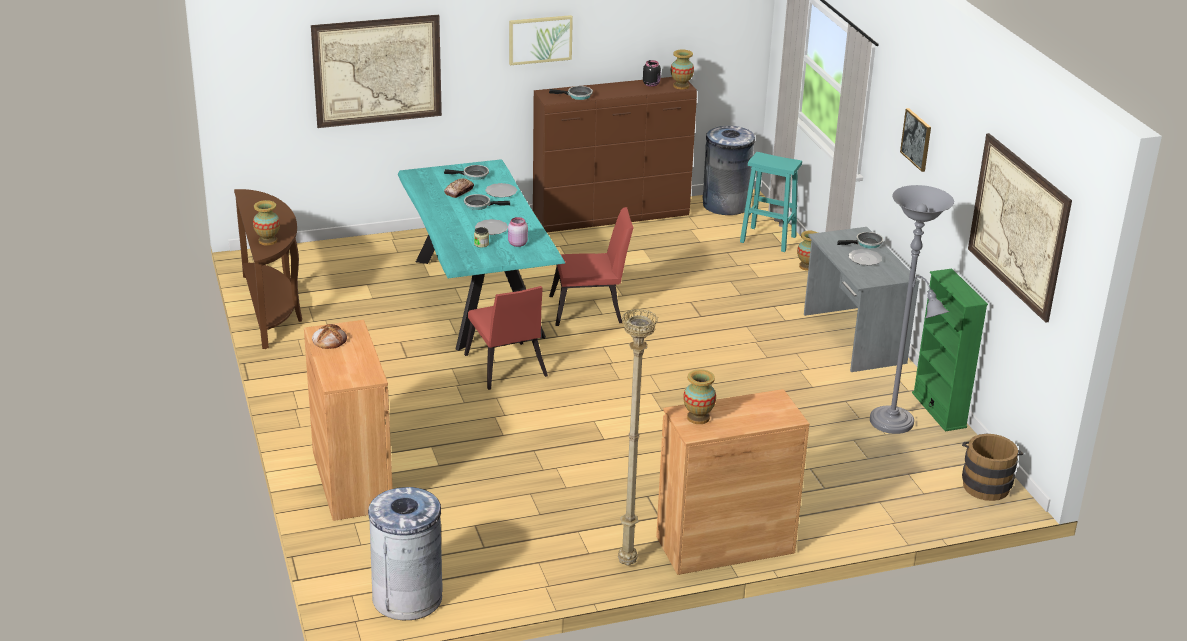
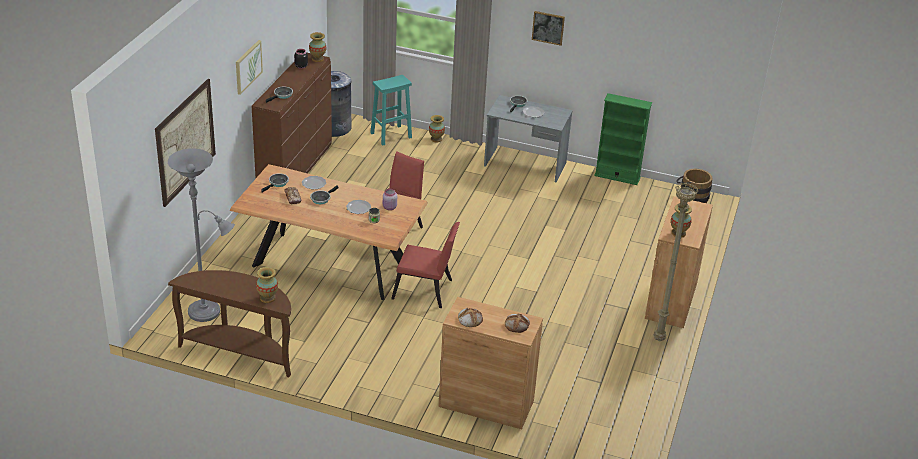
camera: 55 degrees left, 5 degrees up
grey trash can [368,487,443,620] -> none
turquoise dining table [398,159,565,351] -> brown dining table [230,164,428,300]
grey floor lamp [870,185,954,434] -> grey floor lamp moved to [168,148,235,322]
picture [968,133,1072,323] -> none
none -> bread [505,313,530,333]

